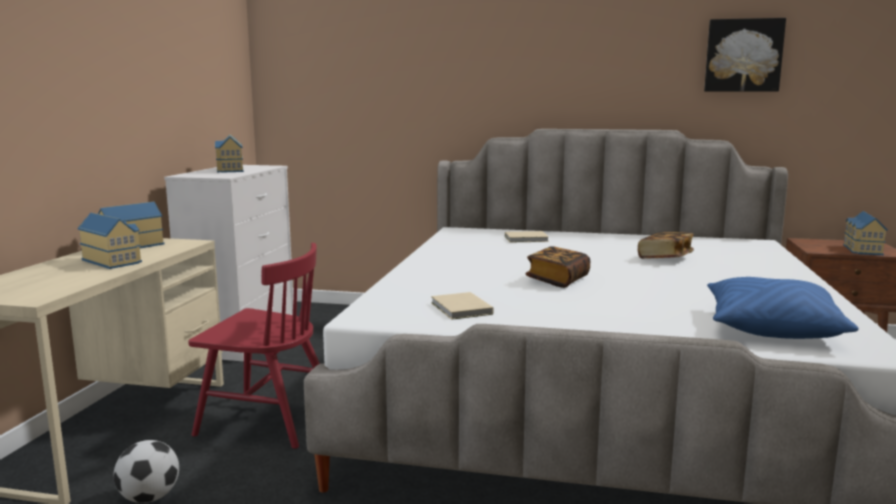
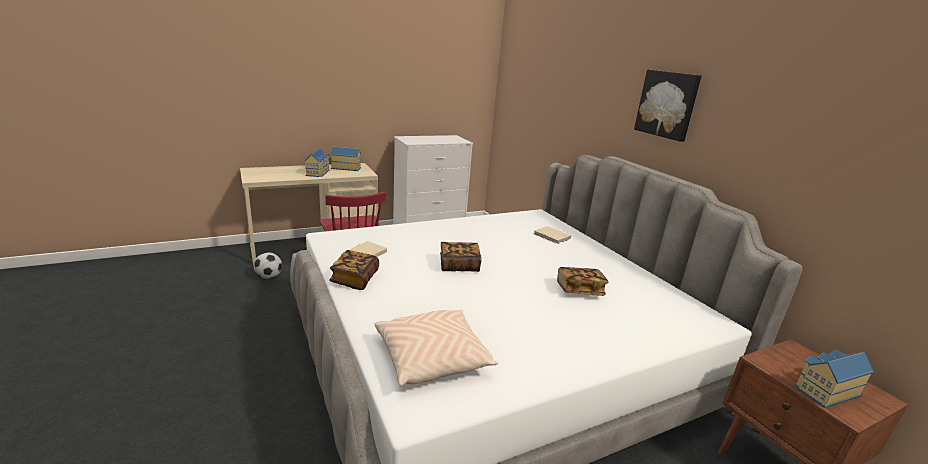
camera: 50 degrees right, 10 degrees up
toy house [215,134,244,173] -> none
picture [704,18,786,92] -> picture moved to [634,70,701,142]
blue pillow [707,277,859,339] -> beige pillow [374,310,498,386]
none -> book [329,250,379,290]

